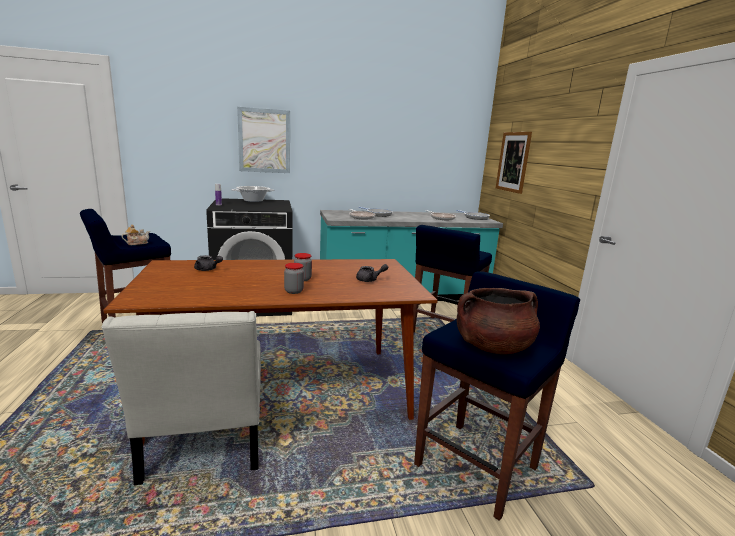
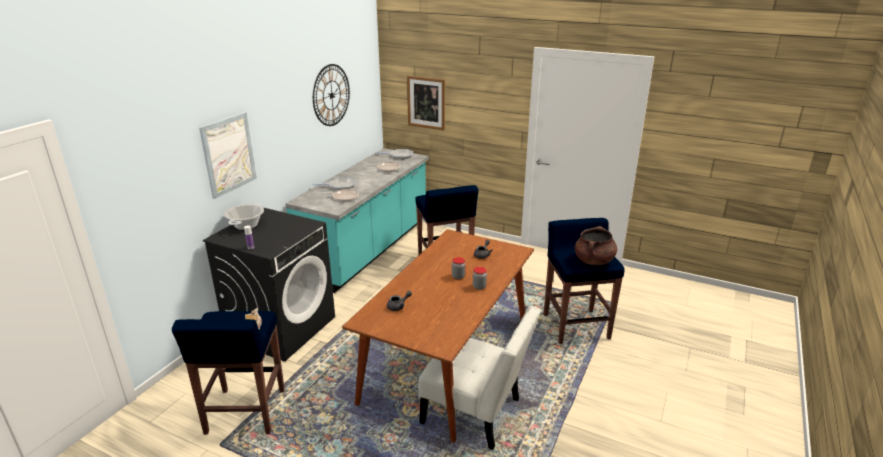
camera: 50 degrees left, 10 degrees up
none -> wall clock [313,64,350,126]

